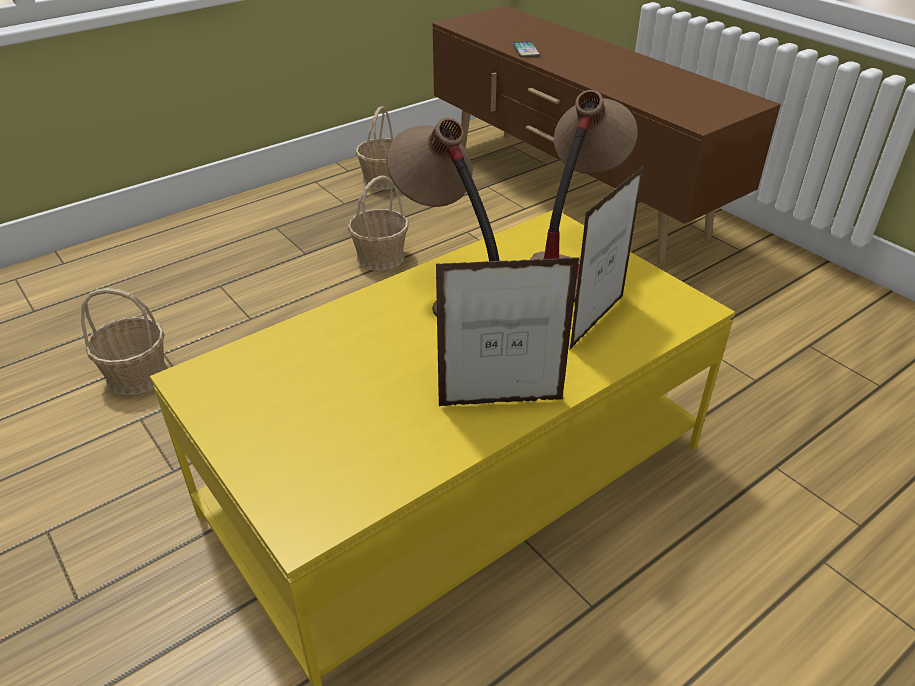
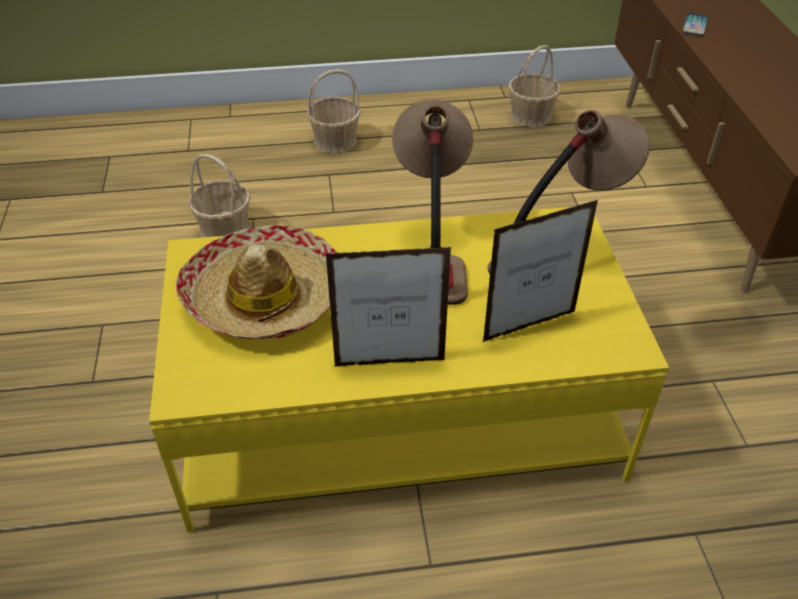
camera: 30 degrees right, 5 degrees up
basket [348,175,409,271] -> basket moved to [307,69,361,153]
picture frame [436,257,580,406] -> picture frame turned 150 degrees clockwise [325,247,451,367]
none -> hat [176,226,338,339]

